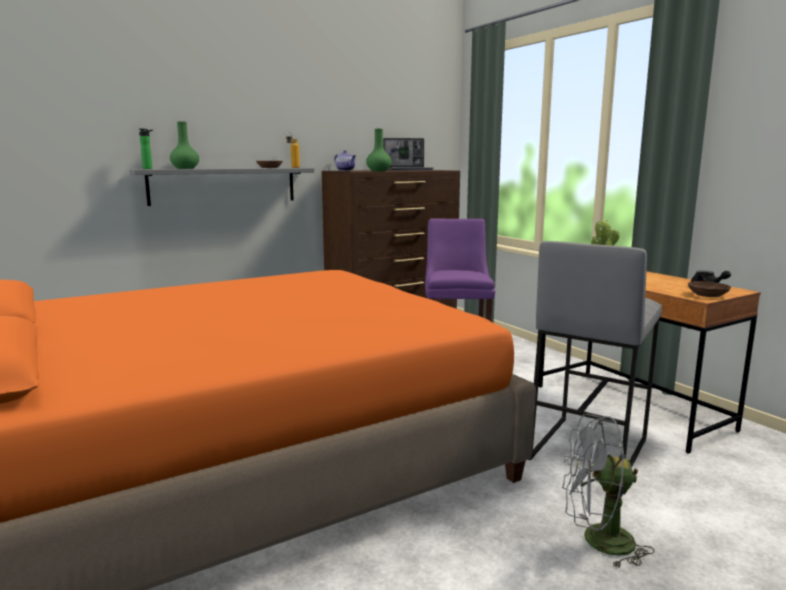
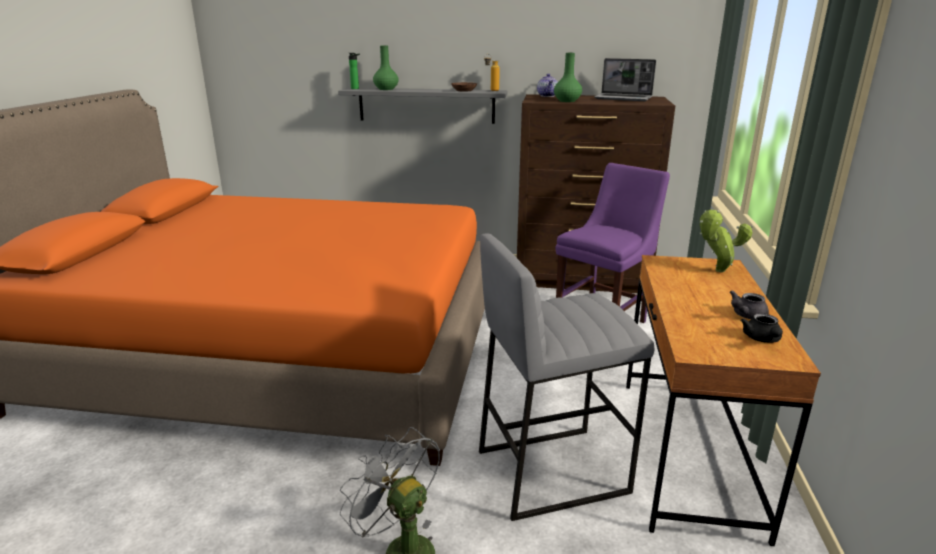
camera: 40 degrees right, 10 degrees up
brown bowl [688,281,731,297] -> none
none -> grey teapot [730,290,769,319]

